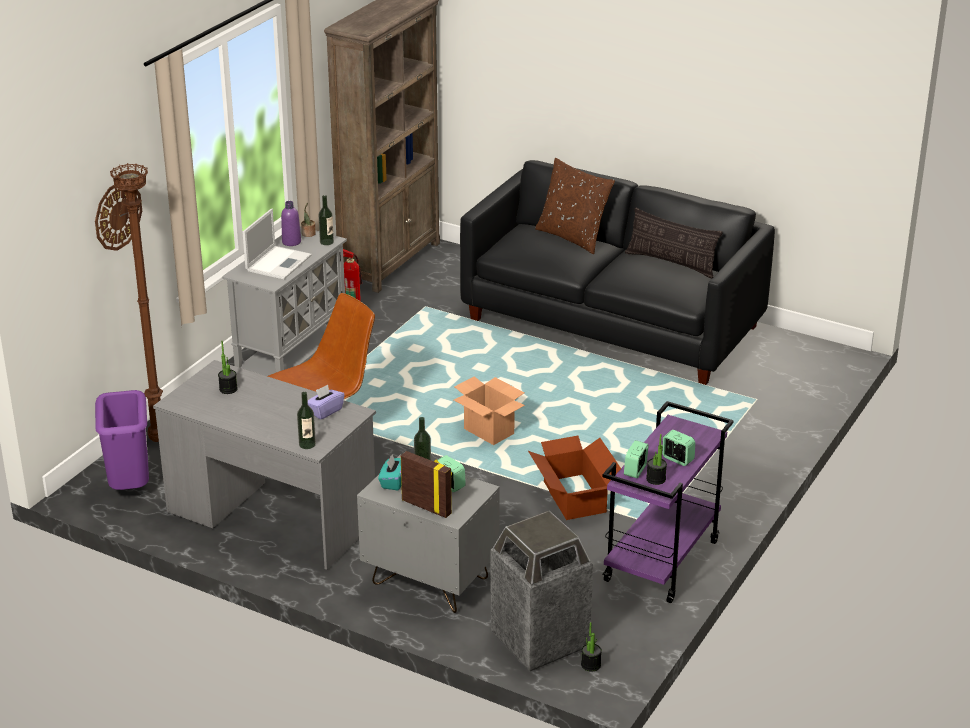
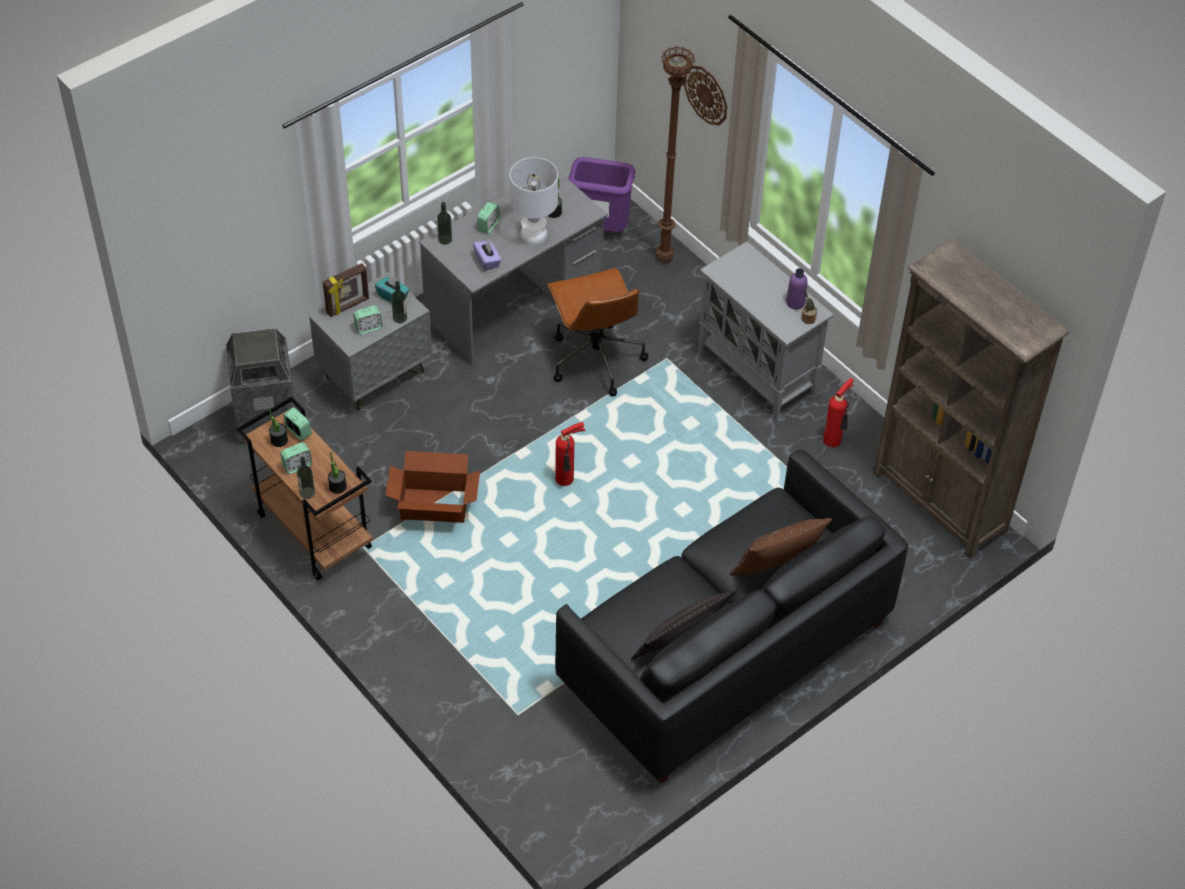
camera: 110 degrees right, 20 degrees up
laptop [242,209,312,280] -> none
bottle [318,195,334,245] -> bottle moved to [297,456,315,499]
cardboard box [454,376,525,445] -> fire extinguisher [555,422,585,486]
potted plant [581,622,602,672] -> potted plant moved to [328,452,347,494]
purple cart [602,401,734,603] -> brown cart [236,397,373,580]
none -> alarm clock [477,202,500,234]
none -> white table lamp [509,157,558,245]

